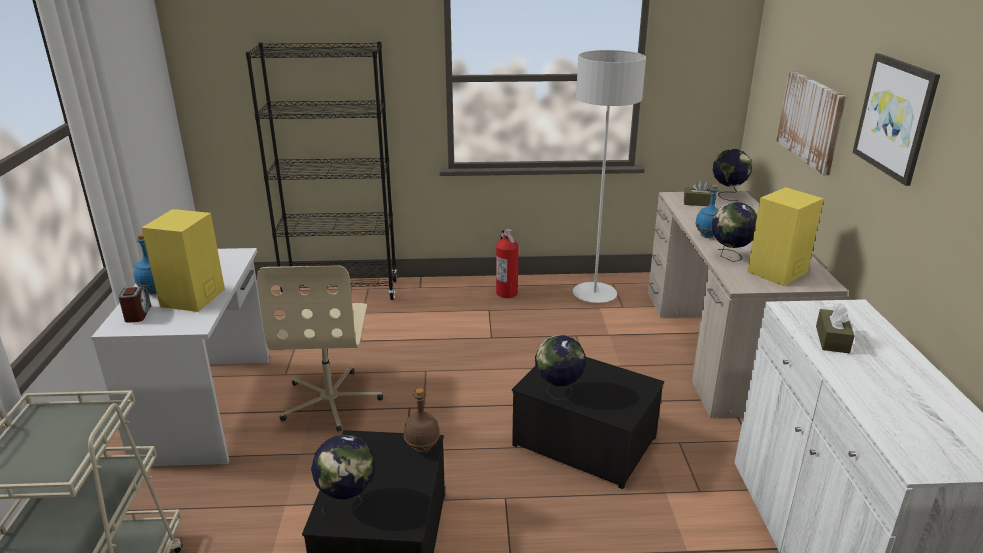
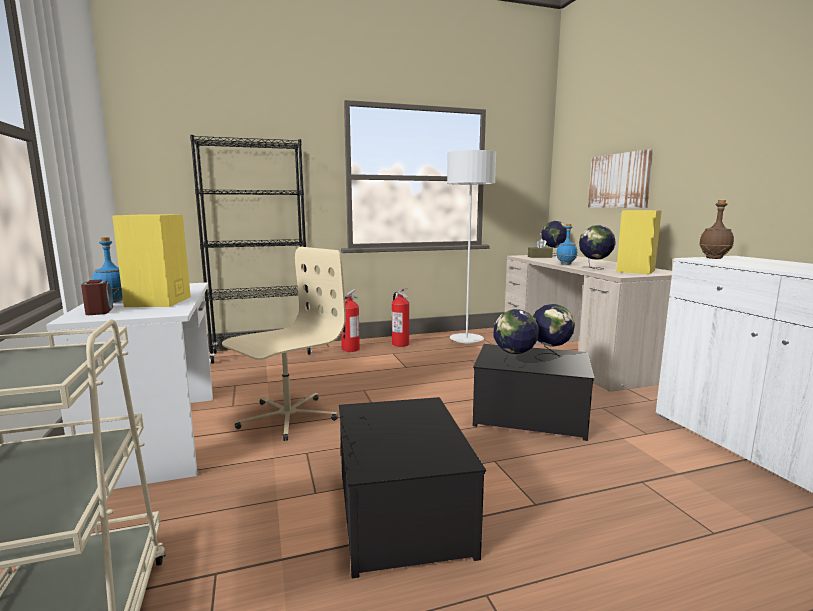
camera: 15 degrees left, 15 degrees down
beige office chair [257,265,383,432] -> beige office chair turned 120 degrees counterclockwise [222,247,346,441]
globe [311,435,375,514] -> globe moved to [533,304,575,361]
brown bottle [404,388,440,453] -> brown bottle moved to [699,200,734,259]
brown tissue box [816,303,855,353] -> none
picture [853,53,940,186] -> none
none -> fire extinguisher [341,289,360,352]

